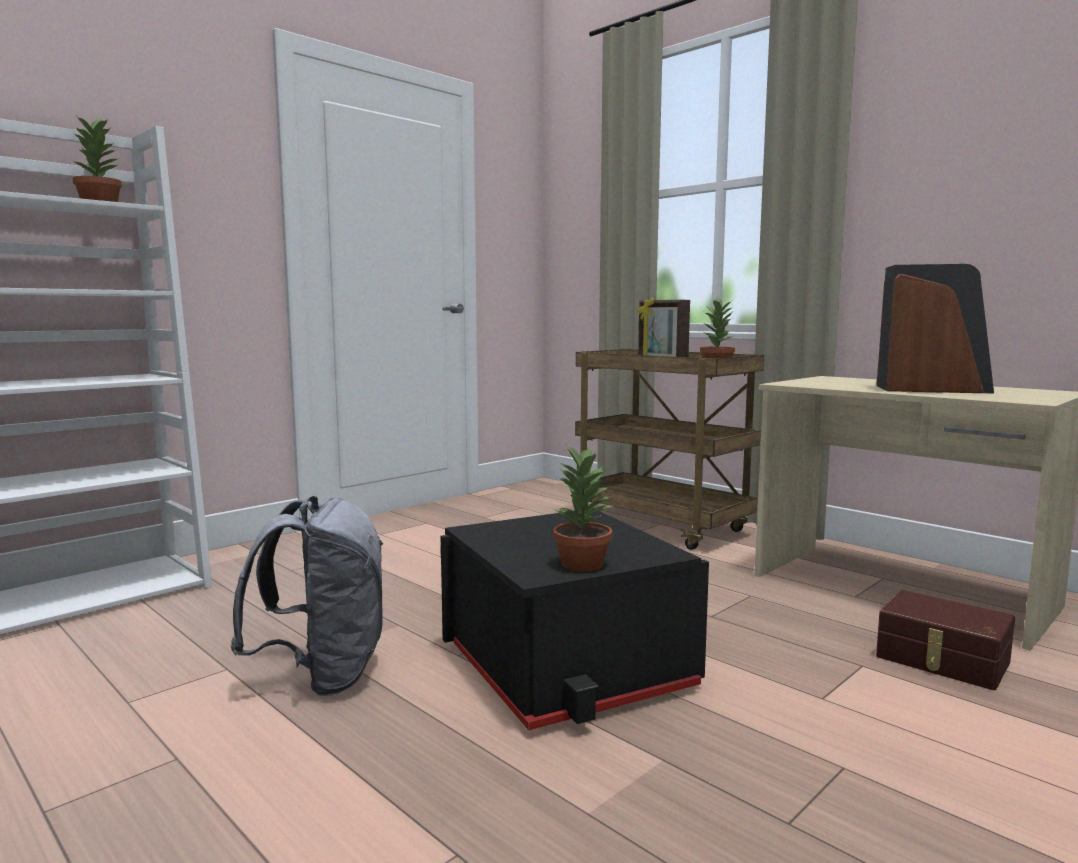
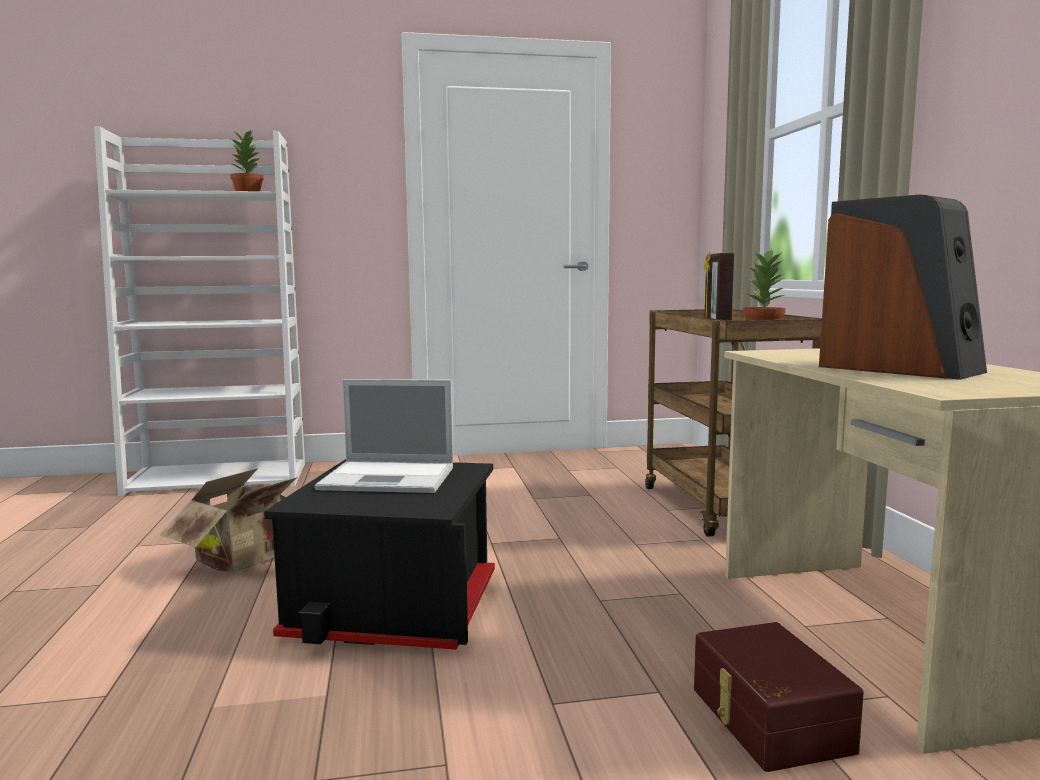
camera: 35 degrees right, 0 degrees up
grey backpack [230,496,383,696] -> cardboard box [160,468,297,573]
potted plant [553,445,614,572] -> none
none -> laptop [315,379,454,493]

